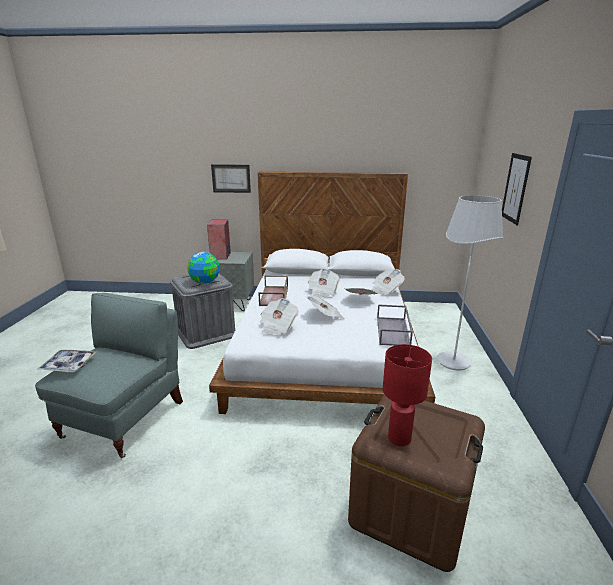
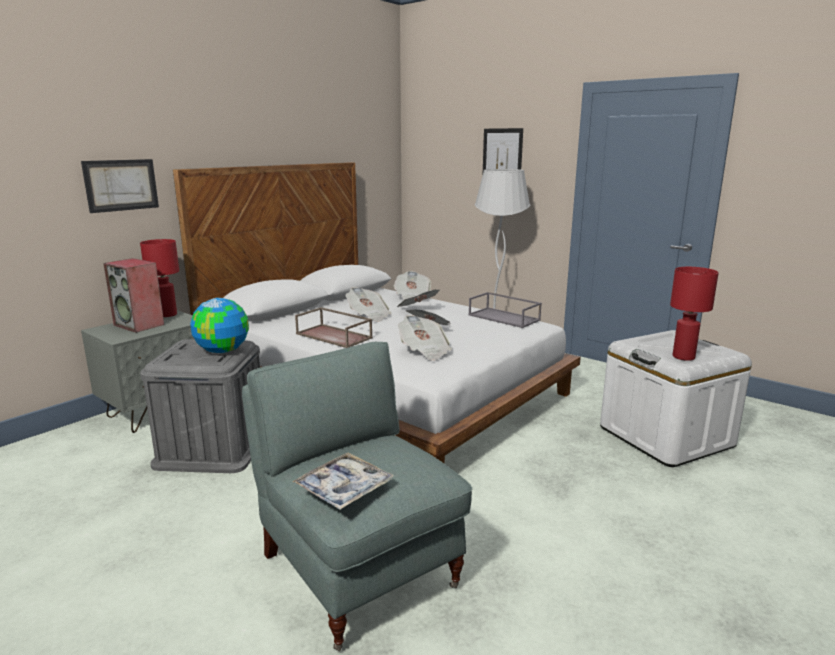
camera: 55 degrees left, 5 degrees down
brown storage box [348,394,485,572] -> white storage box [600,330,752,467]
none -> red table lamp [140,239,179,317]

